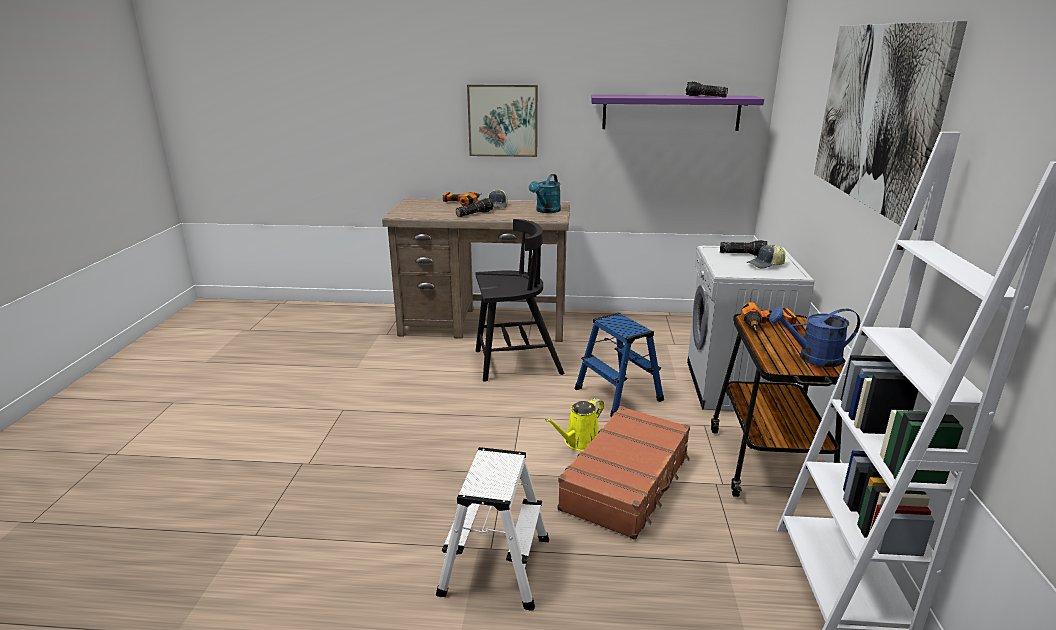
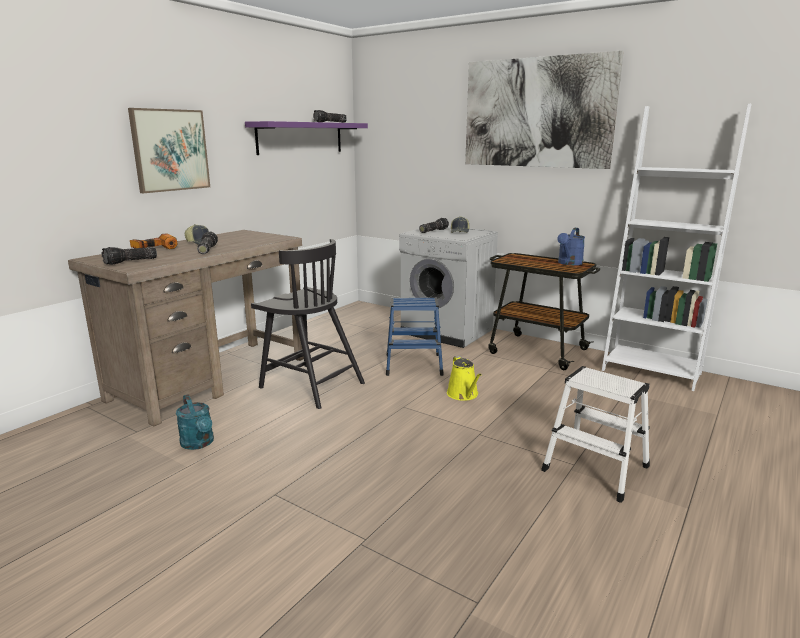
camera: 60 degrees left, 5 degrees down
black chair [476,219,564,382] -> black chair turned 105 degrees clockwise [251,239,365,409]
turquoise watering can [529,174,561,213] -> turquoise watering can moved to [176,394,214,450]
brown suitcase [557,406,690,540] -> none
power drill [741,302,797,331] -> none
none -> flashlight [102,247,157,265]

